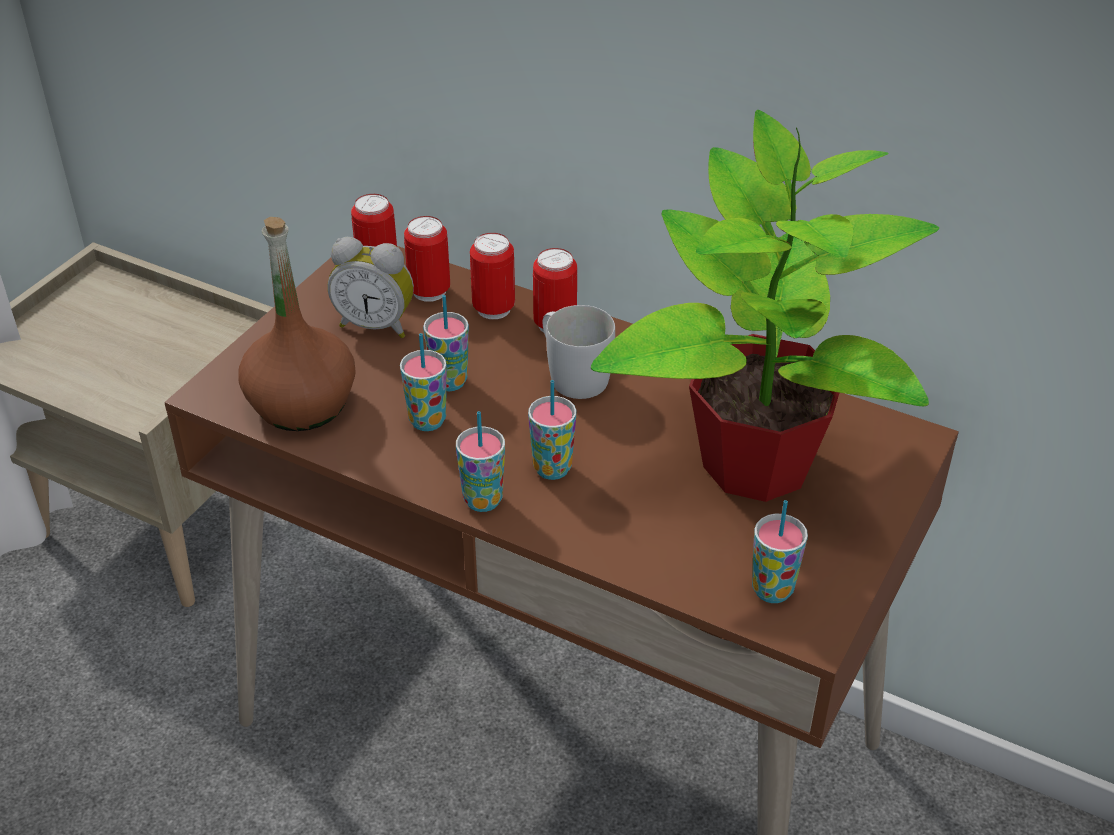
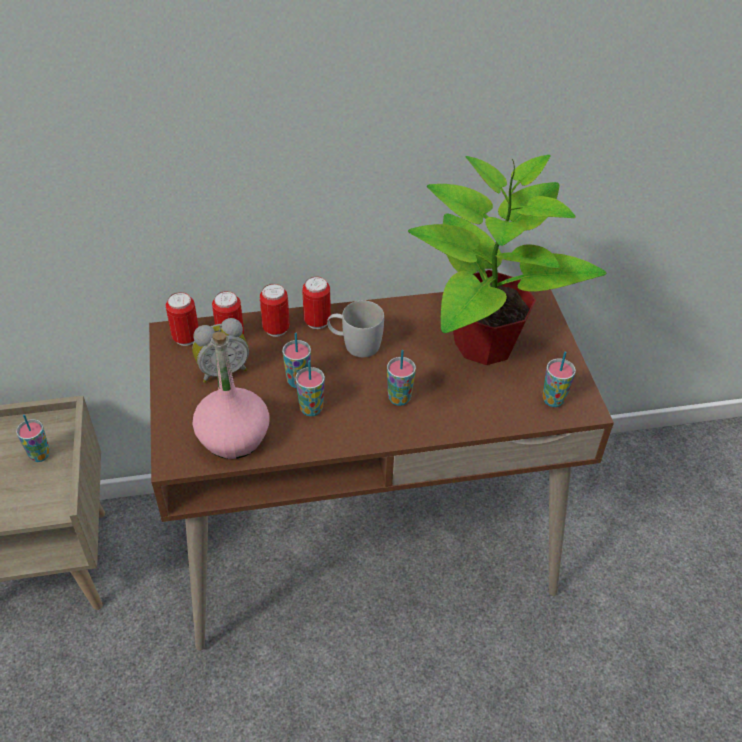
camera: 40 degrees left, 5 degrees up
brown bottle [239,217,356,431] -> pink bottle [193,332,269,459]
cup [456,411,505,512] -> cup moved to [16,415,50,462]

